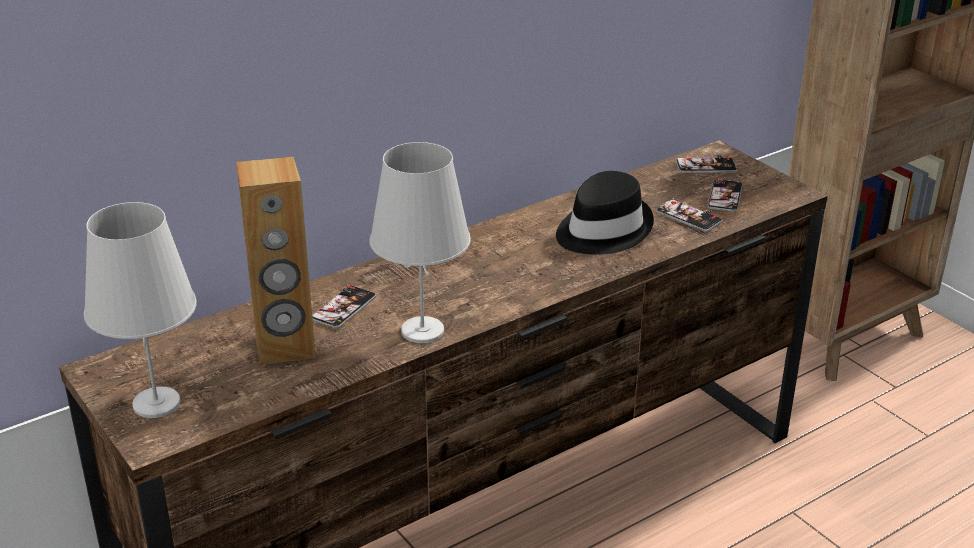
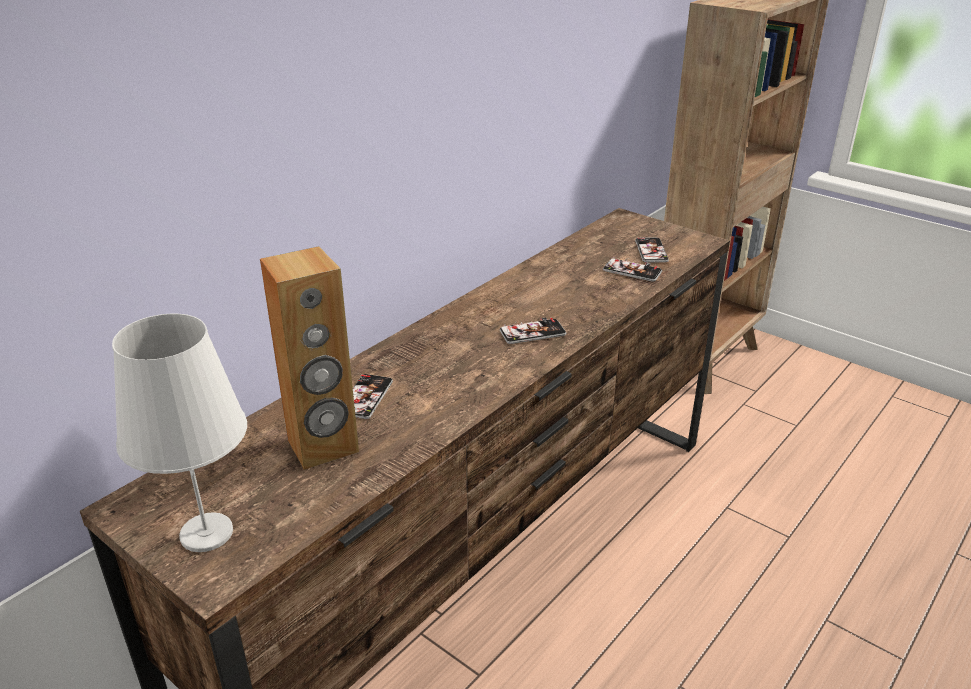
camera: 15 degrees left, 0 degrees up
white table lamp [369,142,471,343] -> none
black hat [556,171,654,255] -> none
phone [676,155,737,173] -> phone moved to [500,317,566,344]

